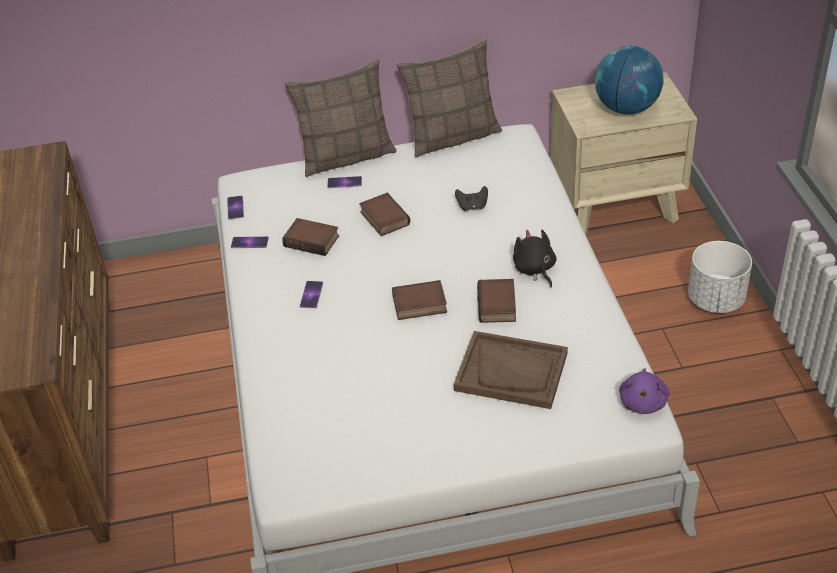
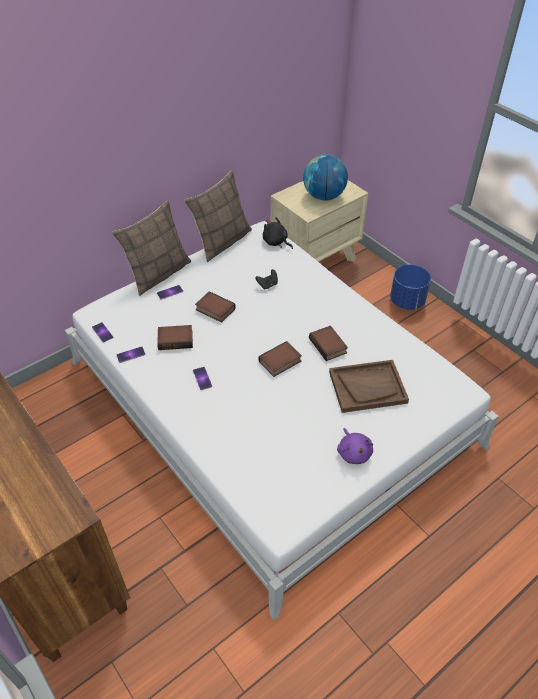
camera: 30 degrees left, 5 degrees up
black plush toy [513,230,557,288] -> black plush toy moved to [263,217,293,249]
purple plush toy [619,368,669,414] -> purple plush toy moved to [337,428,373,464]
white planter [688,241,752,313] -> blue planter [390,265,431,310]

